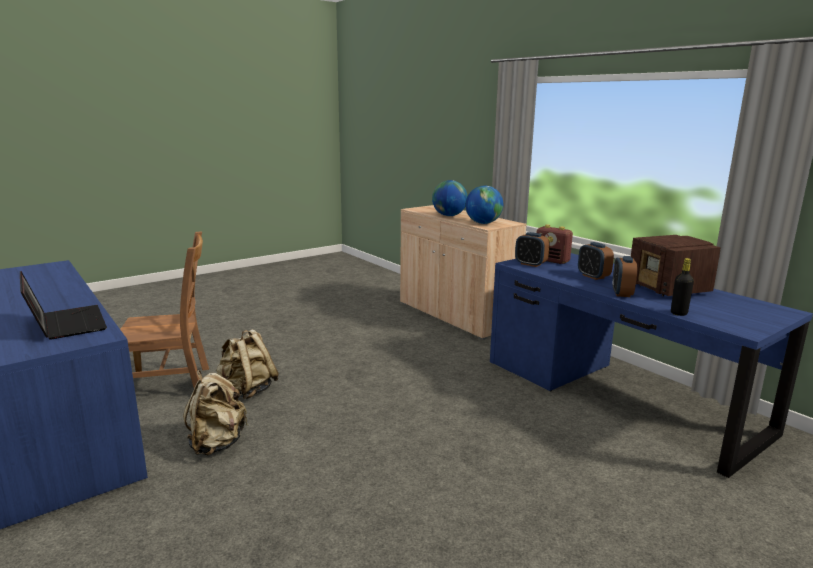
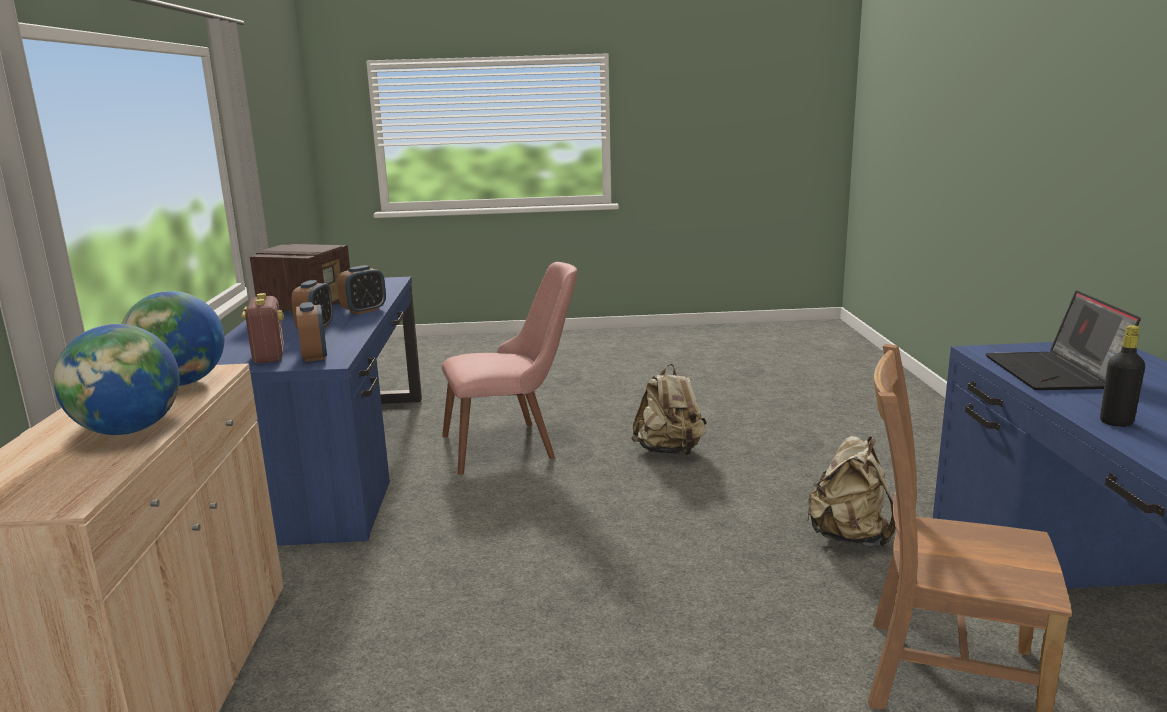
camera: 145 degrees left, 0 degrees up
beige backpack [216,329,279,399] -> beige backpack moved to [631,364,707,455]
black bottle [671,258,694,316] -> black bottle moved to [1100,325,1145,427]
none -> pink chair [442,262,577,475]

